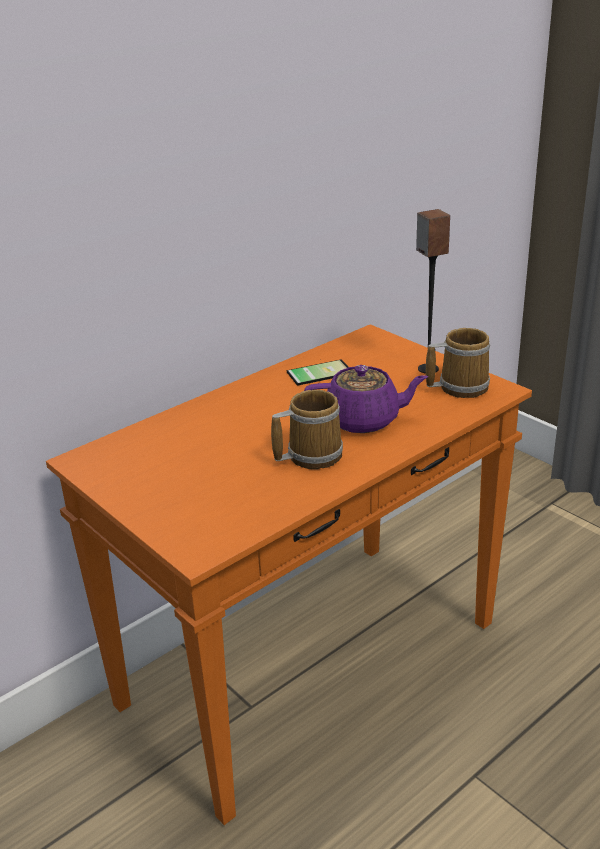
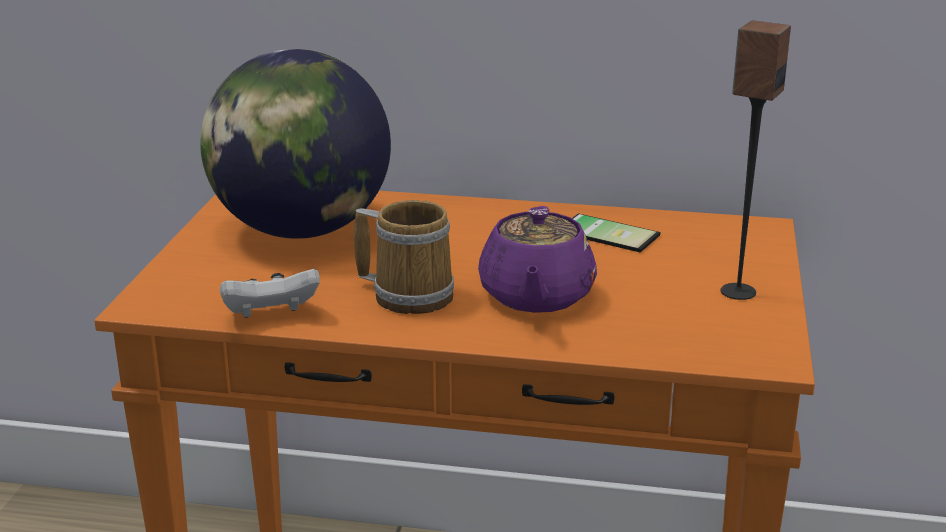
camera: 50 degrees right, 5 degrees down
purple teapot [304,365,429,433] -> purple teapot turned 45 degrees clockwise [478,206,597,313]
mug [426,328,490,398] -> none
none -> globe [200,49,391,239]
none -> white game controller [220,269,320,318]

